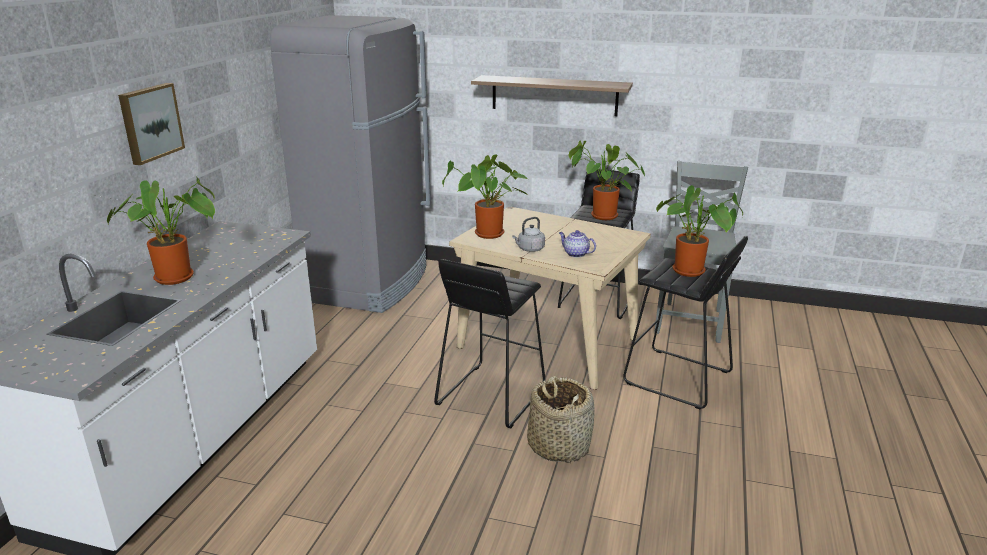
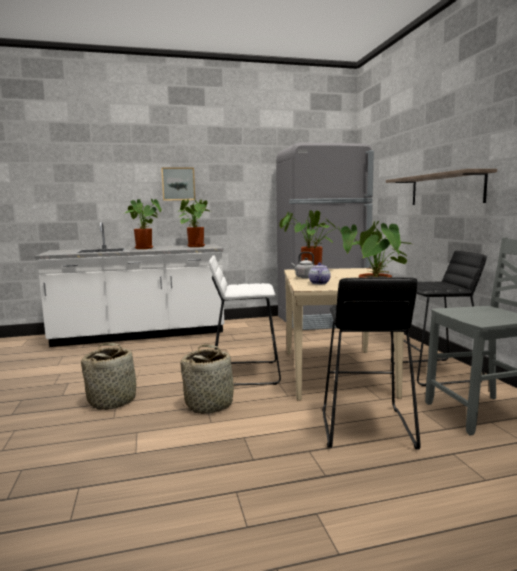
camera: 60 degrees right, 15 degrees down
black stool [434,259,545,428] -> white stool [209,256,281,386]
potted plant [569,141,645,220] -> potted plant moved to [177,199,211,247]
none -> basket [81,343,140,410]

